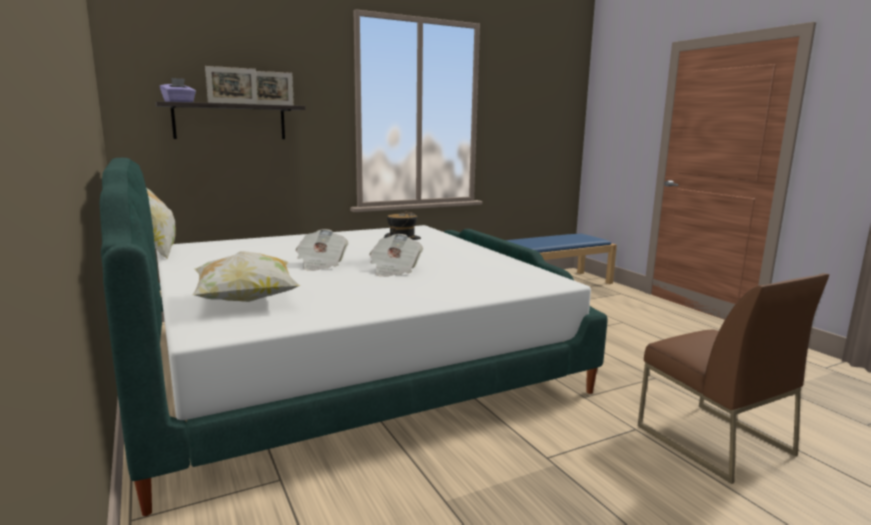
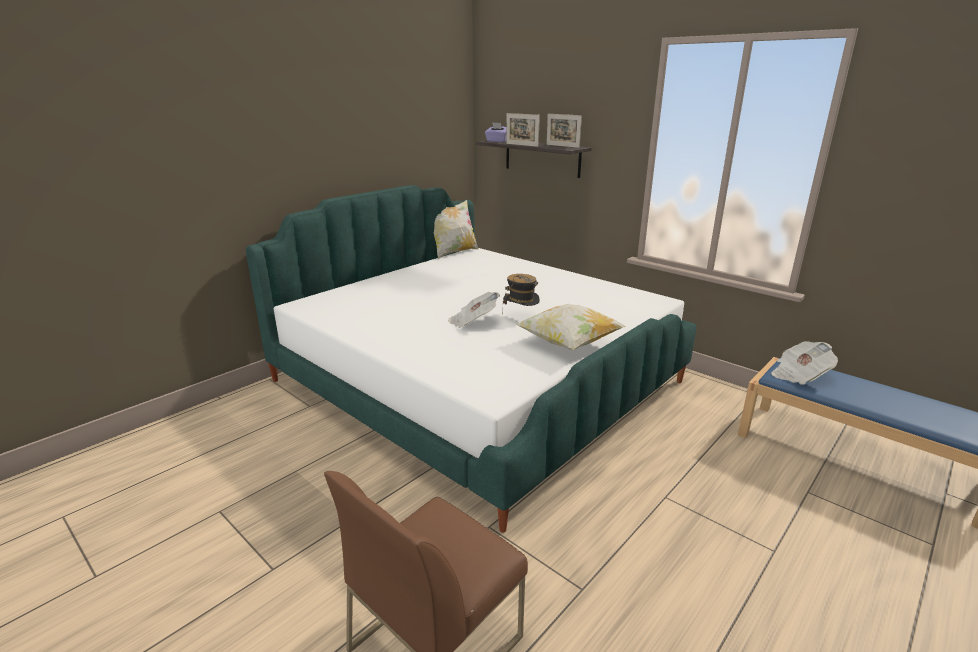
camera: 70 degrees right, 10 degrees up
pillow [192,251,300,302] -> pillow moved to [515,304,626,350]
newspaper [296,229,348,271] -> newspaper moved to [771,341,838,385]

